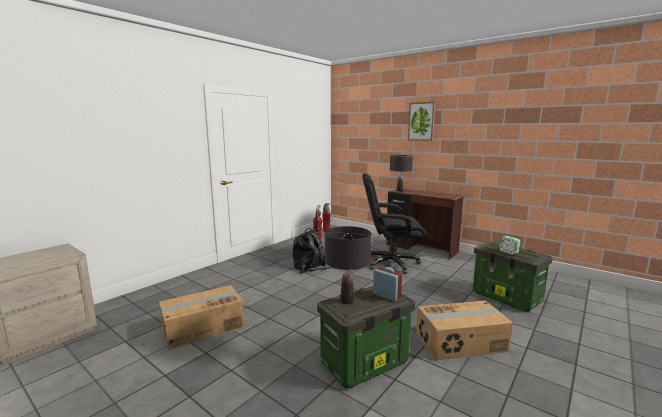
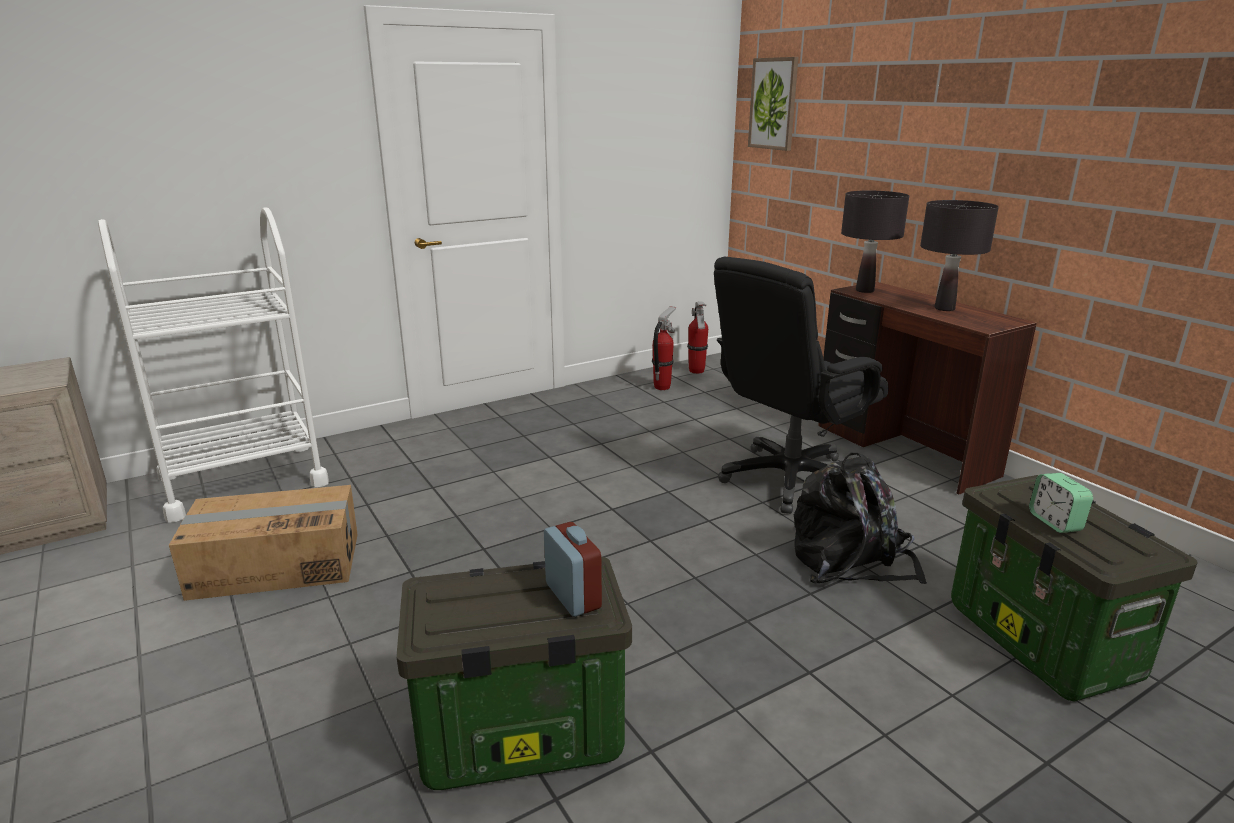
camera: 20 degrees right, 10 degrees up
black backpack [292,228,333,273] -> black backpack moved to [794,453,927,584]
black table lamp [325,226,371,304] -> black table lamp moved to [920,200,999,311]
black office chair [362,173,426,274] -> black office chair turned 60 degrees counterclockwise [714,257,889,514]
picture [408,102,435,141] -> picture moved to [748,57,798,151]
cardboard box [416,301,513,360] -> none
none -> white cart [98,207,329,523]

